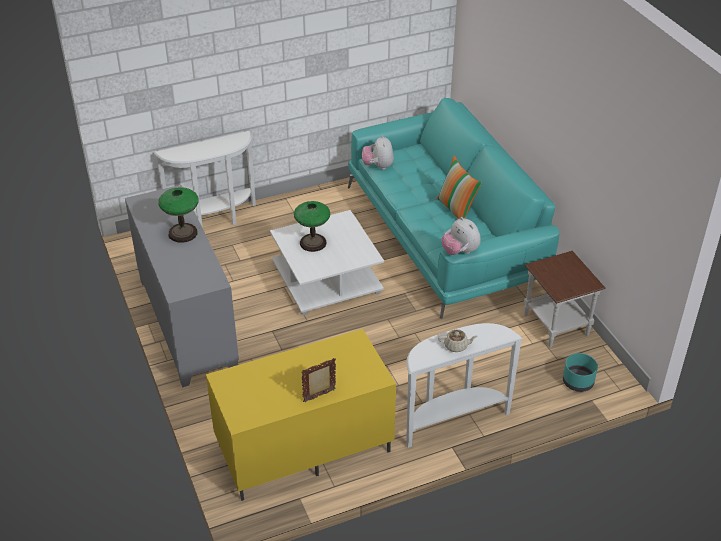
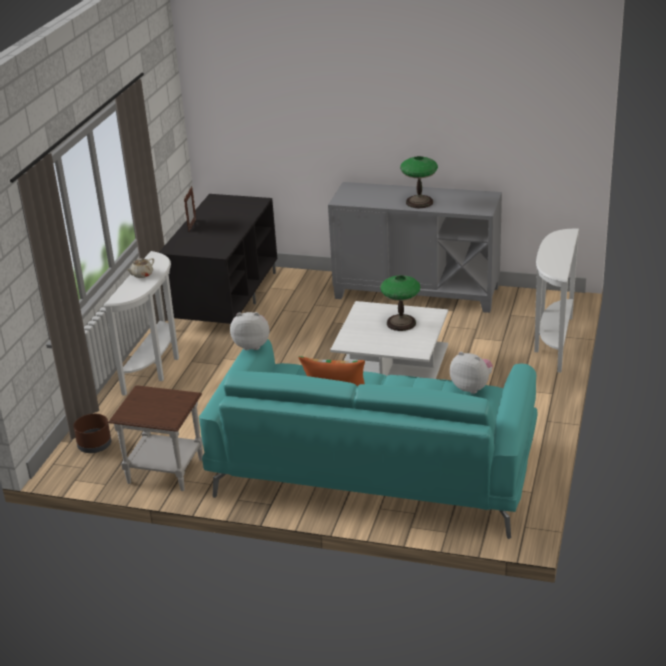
camera: 130 degrees right, 10 degrees down
yellow tv stand [206,329,396,501] -> black tv stand [159,194,277,325]
turquoise planter [563,353,598,392] -> brown planter [73,414,111,453]

